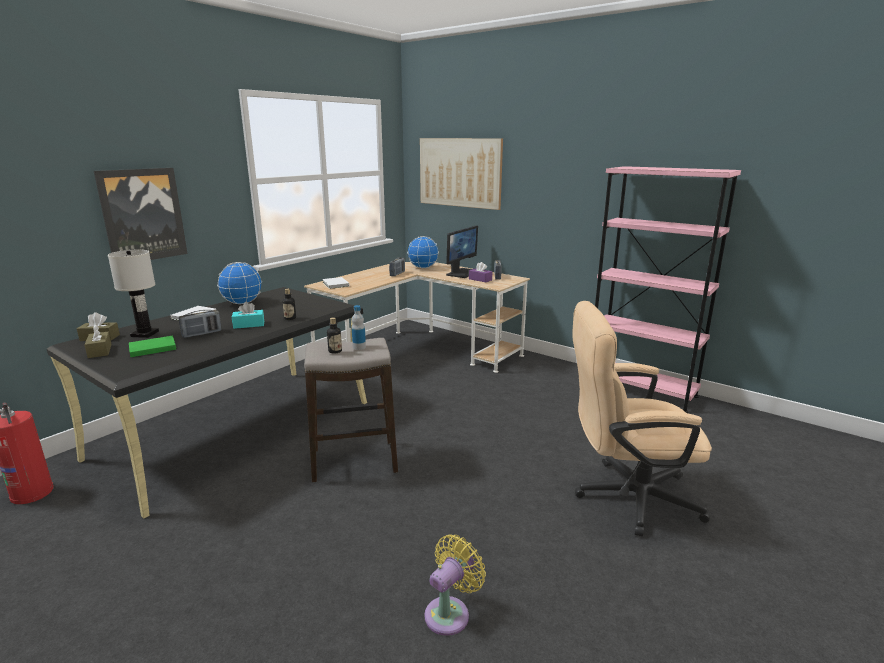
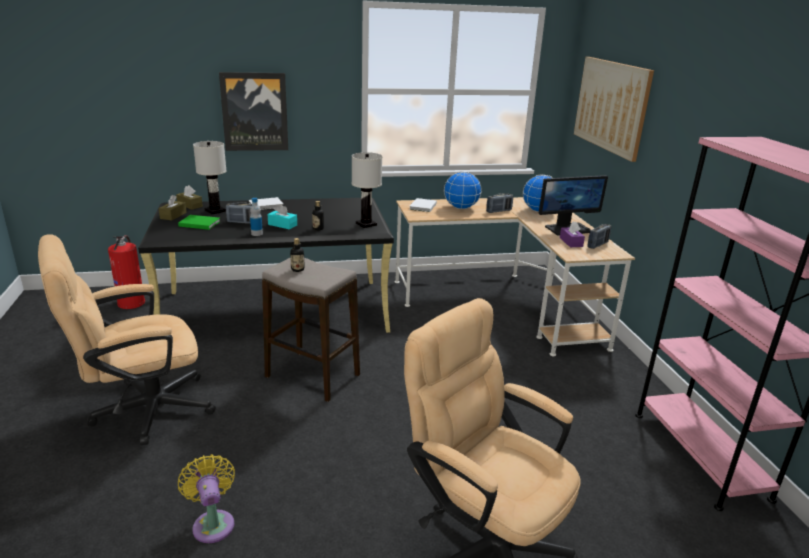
camera: 40 degrees right, 5 degrees up
globe [217,262,262,304] -> globe moved to [444,171,482,209]
bottle [352,305,366,350] -> bottle moved to [250,198,263,236]
yellow fan [424,534,486,636] -> yellow fan turned 105 degrees counterclockwise [178,454,235,543]
none -> beige office chair [38,234,216,445]
none -> white table lamp [352,152,382,228]

